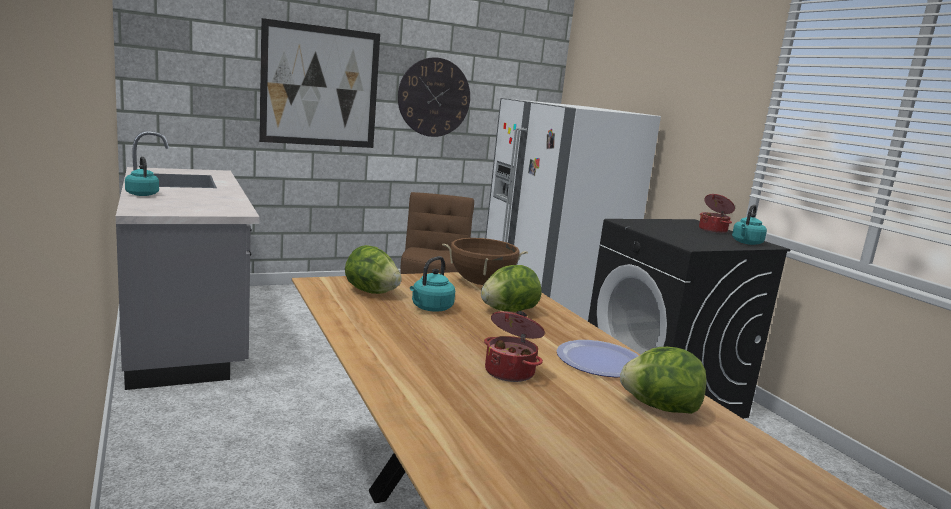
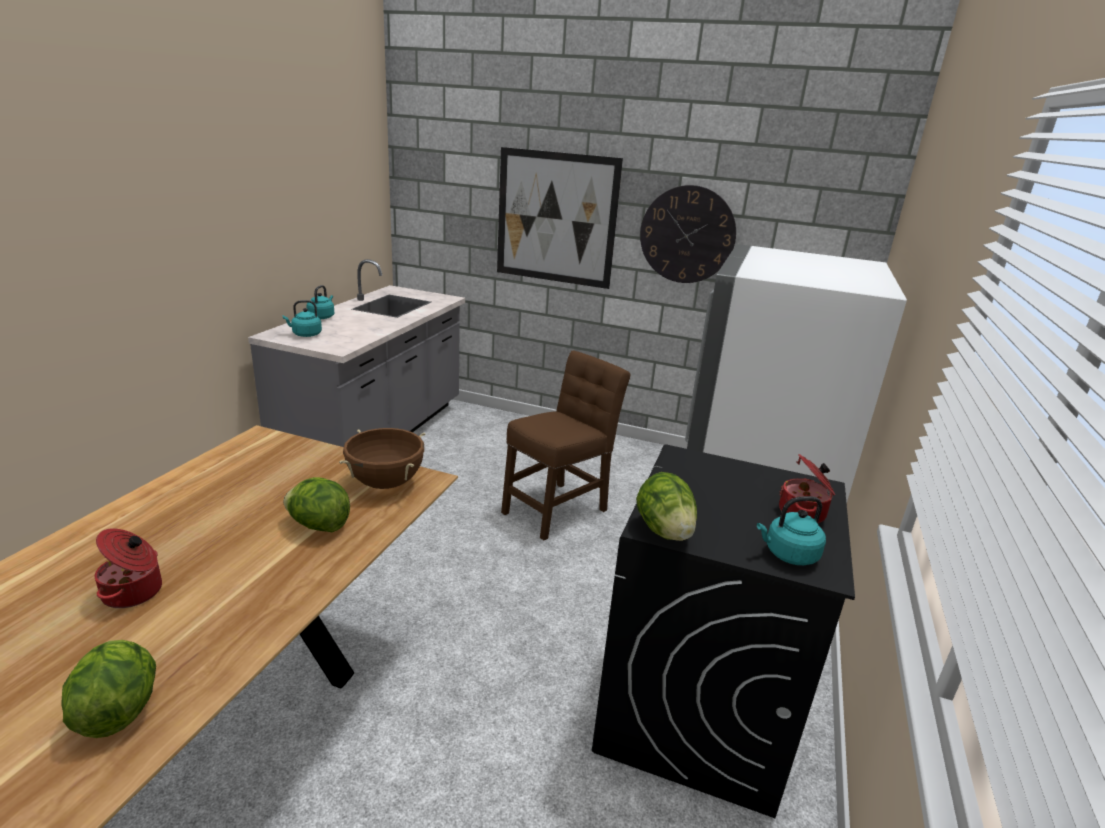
camera: 45 degrees right, 10 degrees up
lettuce [345,245,402,294] -> lettuce moved to [636,472,697,541]
turquoise kettle [410,256,455,312] -> turquoise kettle moved to [282,300,322,337]
plate [557,340,639,377] -> none

